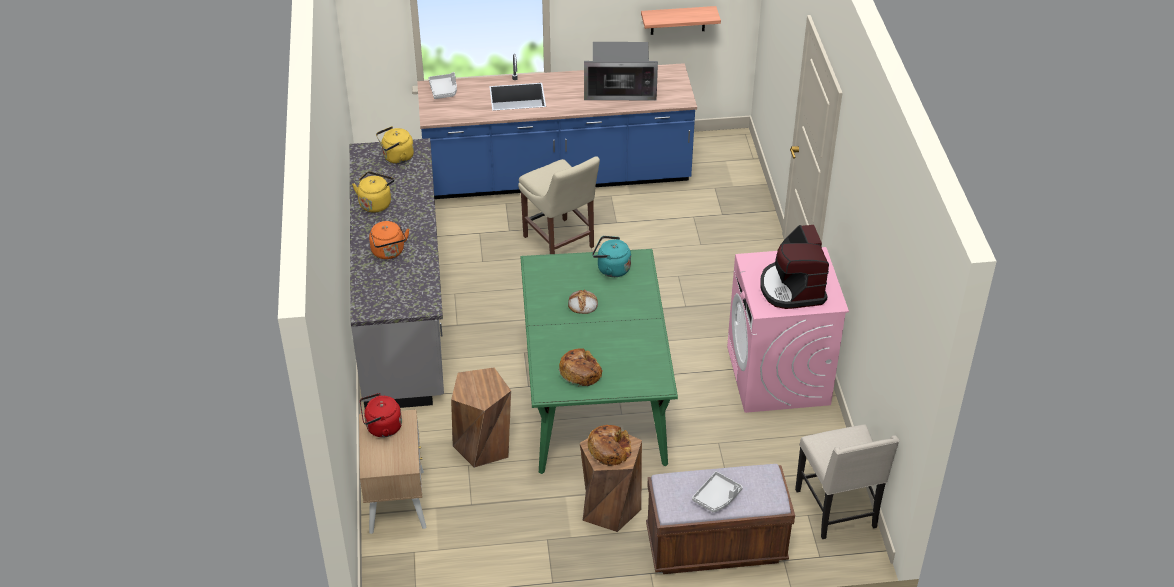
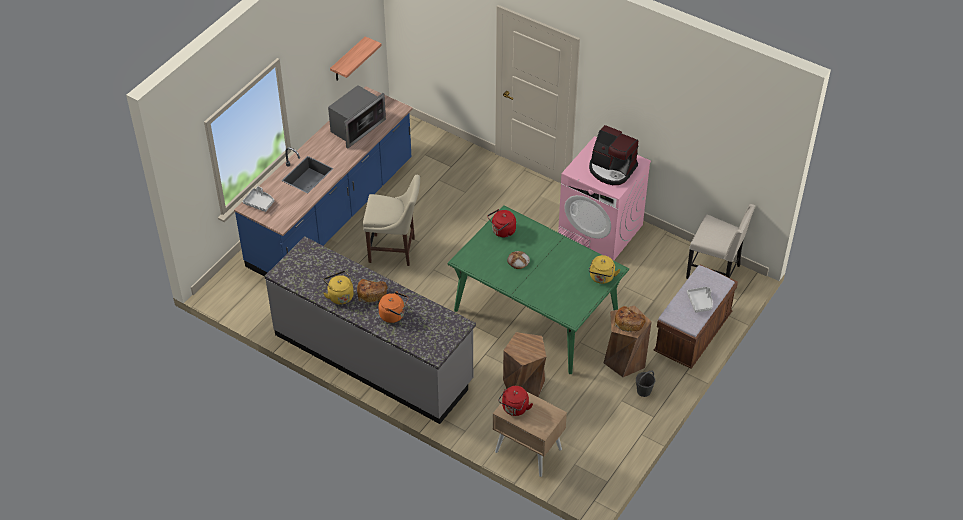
camera: 50 degrees left, 5 degrees up
yellow kettle [376,126,414,164] -> yellow kettle moved to [589,255,621,284]
bread [559,348,603,387] -> bread moved to [357,279,388,303]
turquoise kettle [592,236,631,277] -> red kettle [487,209,516,237]
none -> grey bucket [636,370,655,397]

